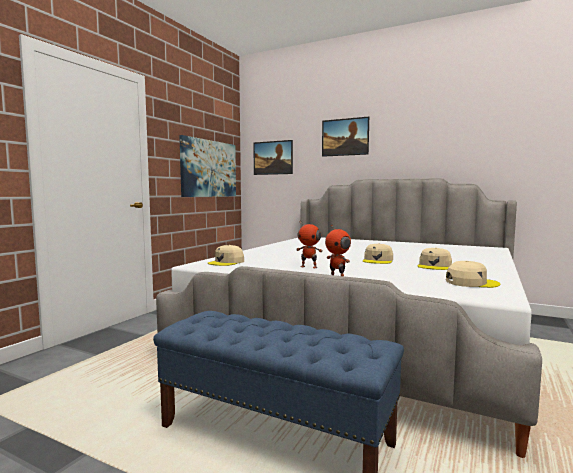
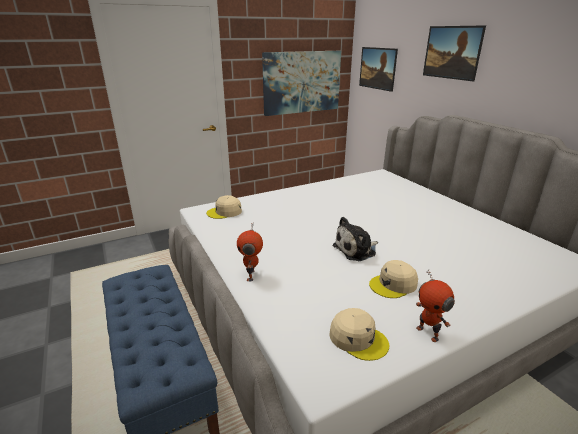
camera: 35 degrees right, 20 degrees up
toy robot [296,221,323,268] -> toy robot moved to [416,270,455,342]
beige cap [363,243,393,264] -> plush toy [332,217,378,261]

